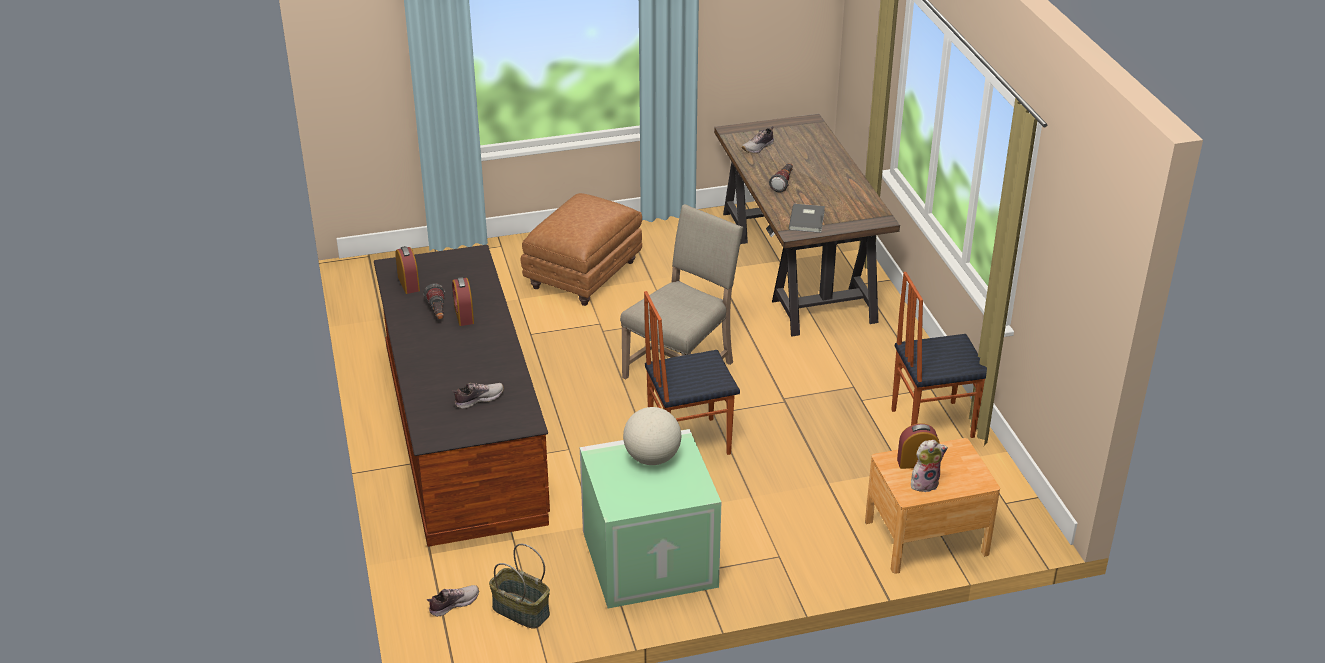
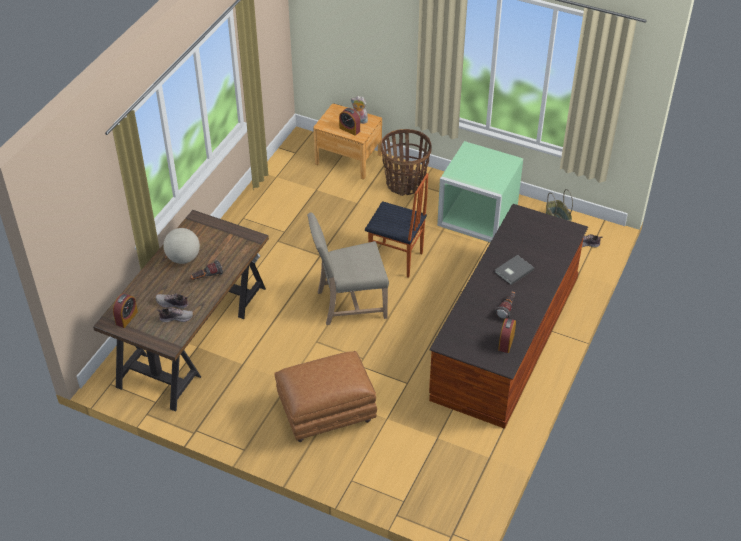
camera: 140 degrees left, 10 degrees up
alarm clock [452,277,474,326] -> alarm clock moved to [113,293,138,328]
shoe [452,383,504,409] -> shoe moved to [155,293,189,309]
globe [623,407,681,465] -> globe moved to [163,228,200,264]
grey book [789,204,825,233] -> grey book moved to [495,255,534,285]
chair [891,272,987,438] -> none
none -> basket [381,129,432,196]

